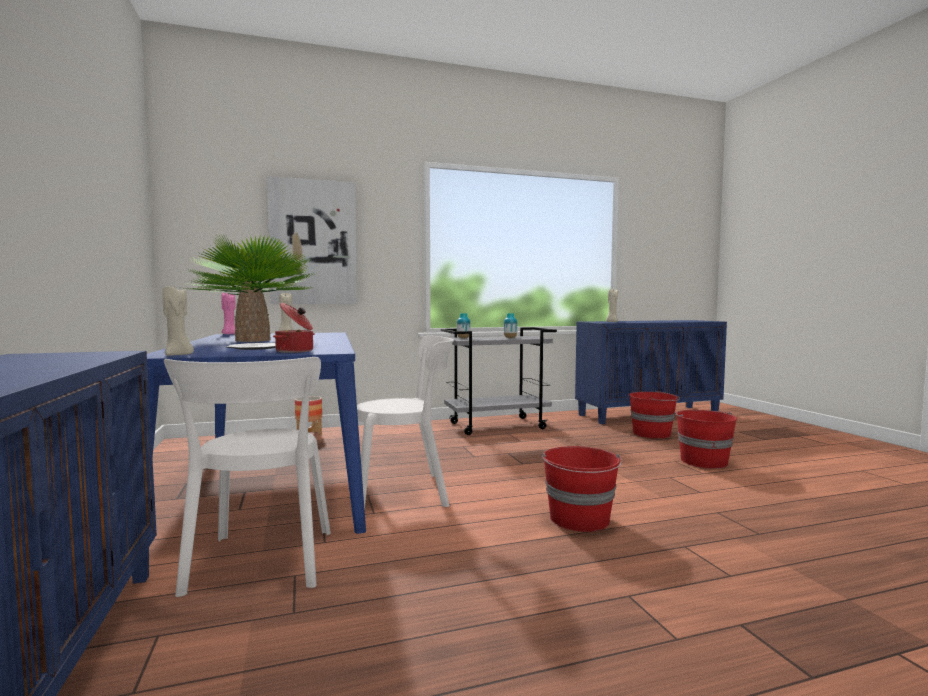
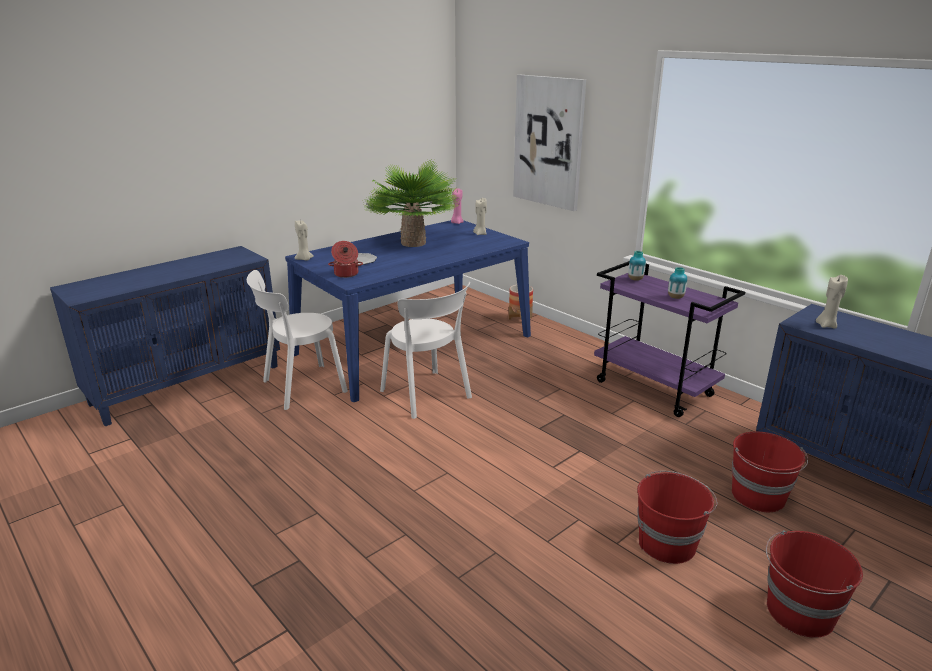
camera: 65 degrees right, 20 degrees up
grey cart [441,327,557,435] -> purple cart [594,261,745,417]
red bucket [542,446,623,532] -> red bucket moved to [766,530,863,638]

